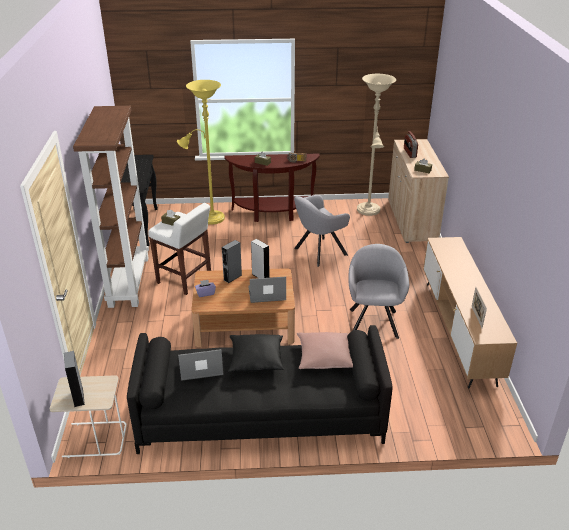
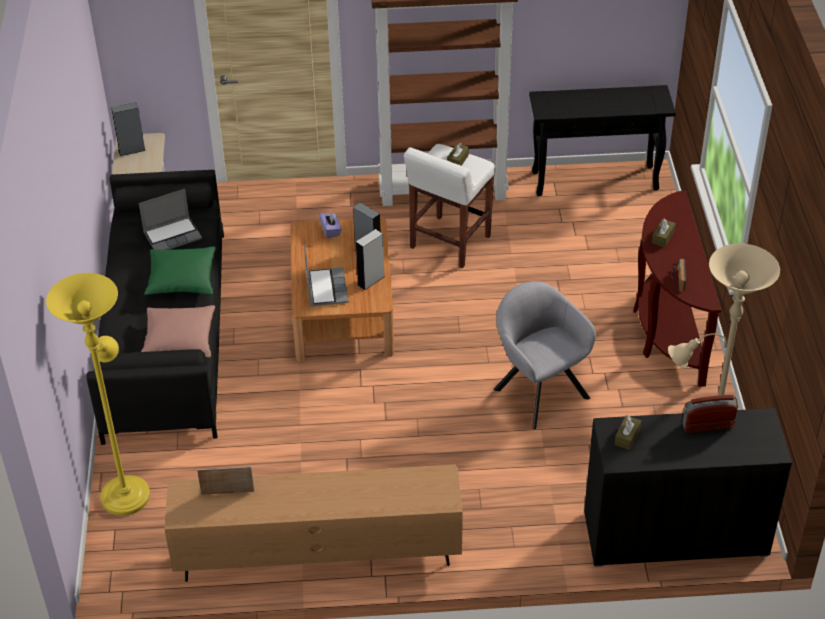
camera: 90 degrees right, 10 degrees up
yellow floor lamp [177,80,225,224] -> yellow floor lamp moved to [46,273,150,516]
laptop [178,349,223,380] -> laptop turned 75 degrees clockwise [139,189,202,250]
black pillow [228,334,285,372] -> green pillow [144,246,216,295]
grey armchair [348,244,409,339] -> none
beige cabinet [388,139,449,243] -> black cabinet [584,408,792,567]

